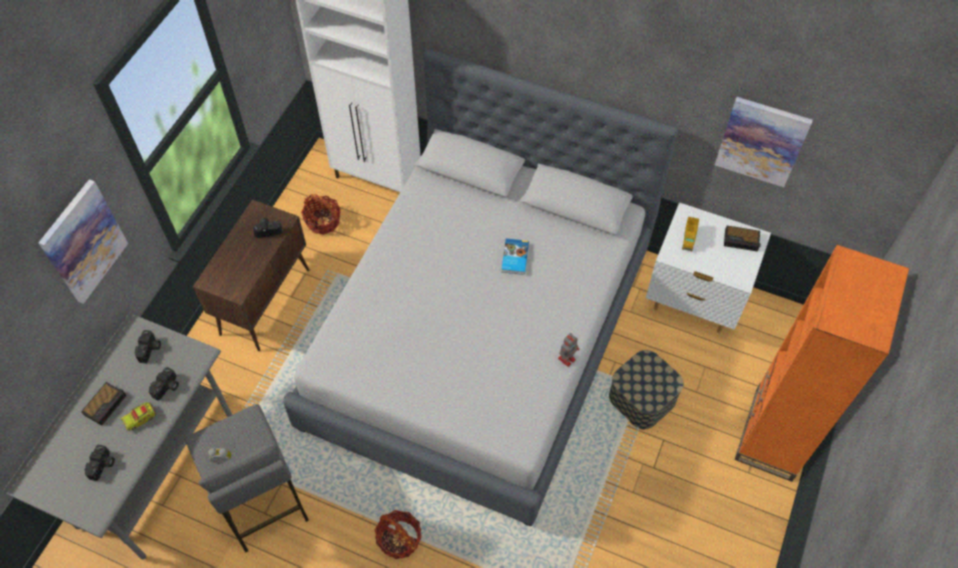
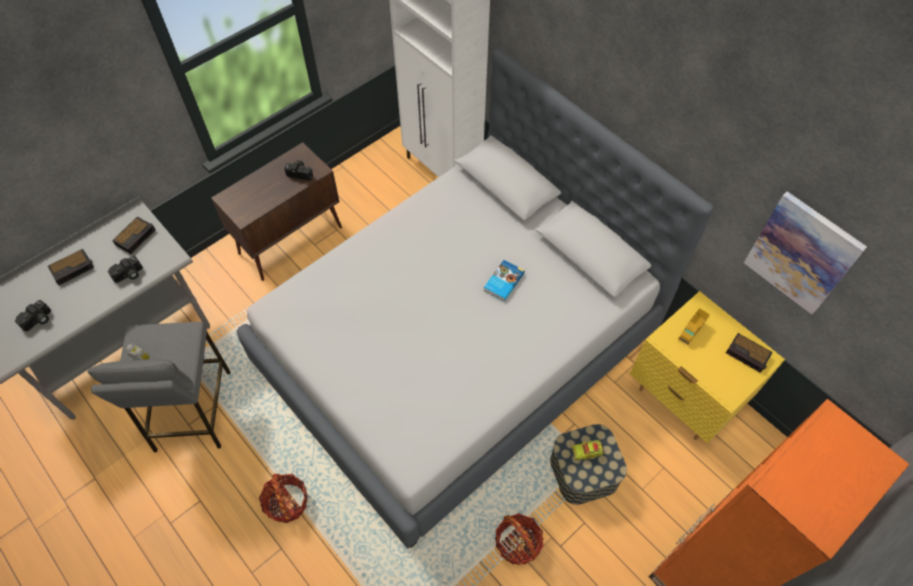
camera: 25 degrees right, 0 degrees up
picture [38,179,128,304] -> none
toy truck [121,402,156,431] -> toy truck moved to [571,440,604,460]
camera [134,330,161,363] -> alarm clock [112,217,156,254]
basket [301,194,341,235] -> basket moved to [495,513,543,565]
toy robot [558,333,579,367] -> none
white nightstand [646,202,771,333] -> yellow nightstand [630,291,785,444]

